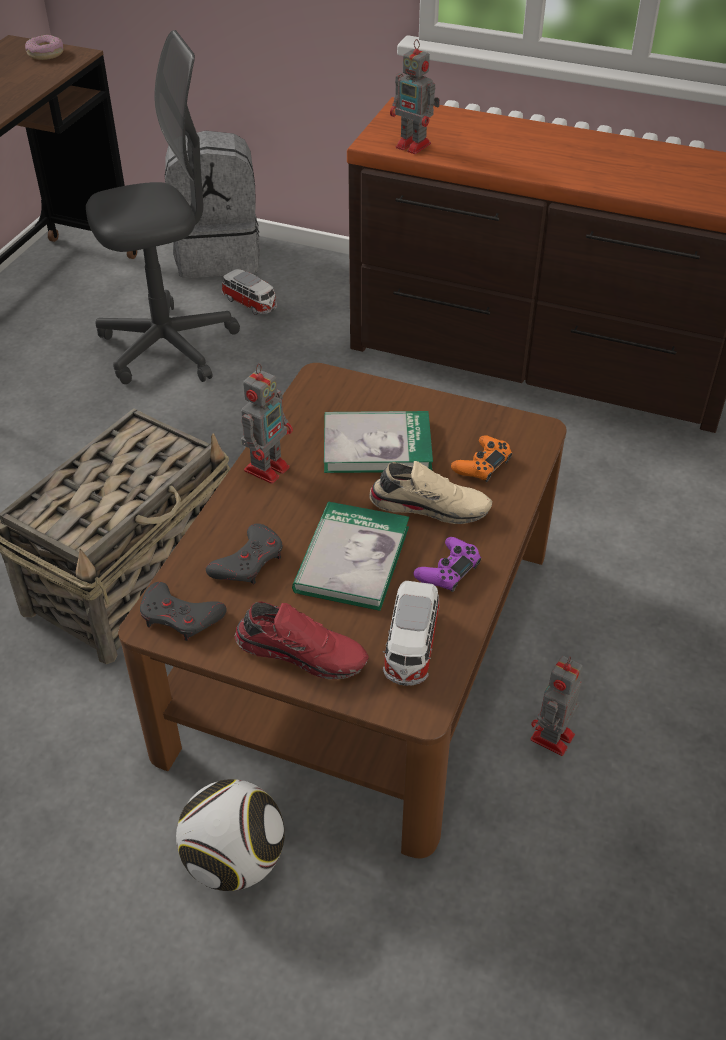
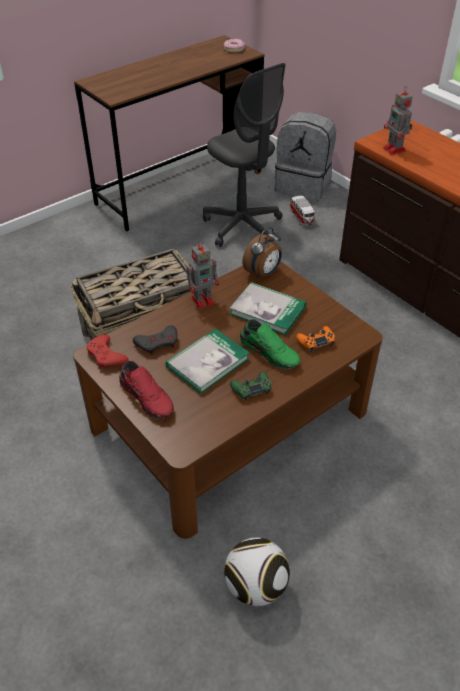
camera: 30 degrees right, 0 degrees up
grey office chair [86,30,240,384] -> grey office chair turned 45 degrees clockwise [203,63,286,247]
grey game controller [140,582,226,641] -> red game controller [86,334,129,369]
football [176,779,285,891] -> football moved to [224,537,290,606]
beige shoe [369,461,492,524] -> green shoe [239,319,300,369]
toy car [383,581,440,686] -> none
purple game controller [413,537,481,592] -> green game controller [230,371,271,401]
toy robot [531,656,583,756] -> none
none -> alarm clock [242,227,282,279]

